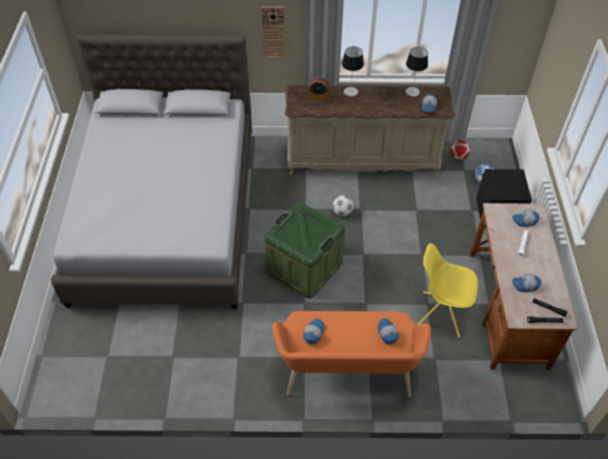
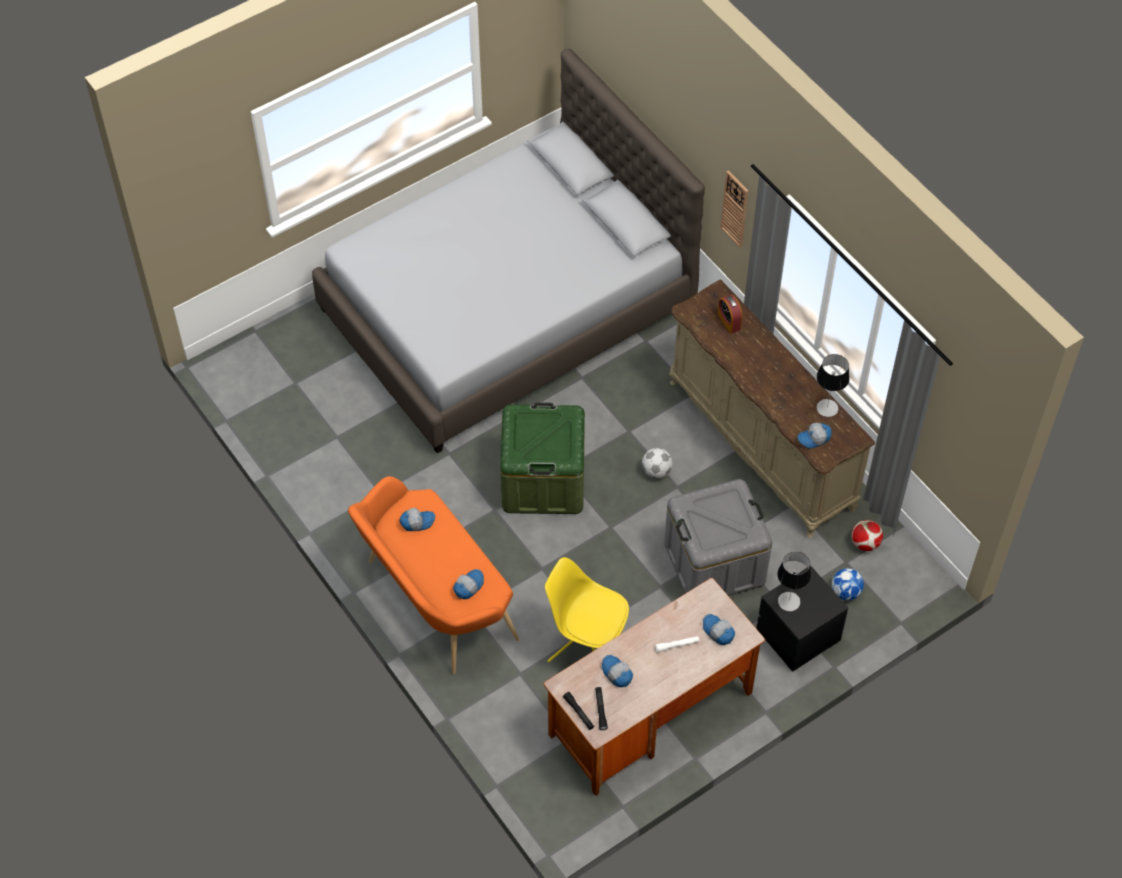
camera: 55 degrees right, 5 degrees up
table lamp [342,47,364,96] -> table lamp moved to [777,552,811,611]
yellow chair [417,243,478,338] -> yellow chair turned 45 degrees counterclockwise [545,557,629,662]
none -> grey storage box [664,479,772,596]

